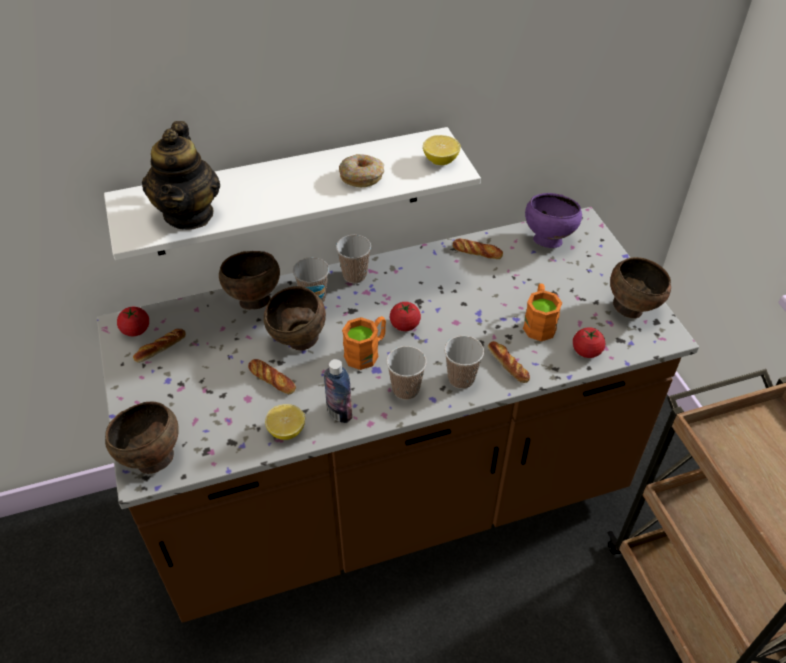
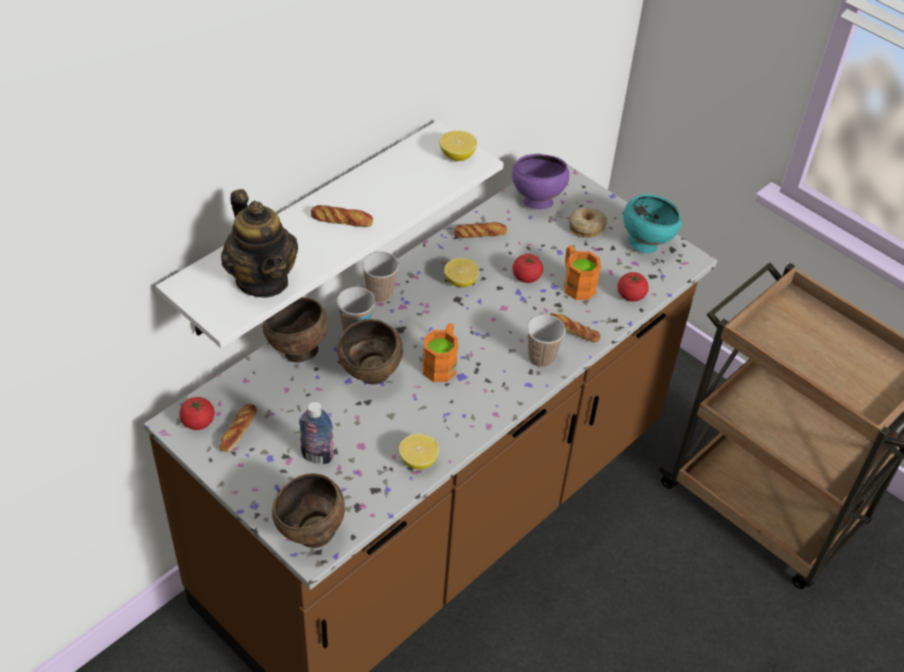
camera: 30 degrees left, 0 degrees up
bread [248,359,296,394] -> bread moved to [311,205,373,227]
bottle [324,359,352,423] -> bottle moved to [299,402,334,464]
donut [339,154,384,187] -> donut moved to [569,208,607,238]
cup [386,346,427,400] -> none
tomato [390,302,421,331] -> tomato moved to [512,254,543,283]
brown bowl [610,257,671,318] -> turquoise bowl [623,194,681,253]
none -> lemon [444,258,479,287]

